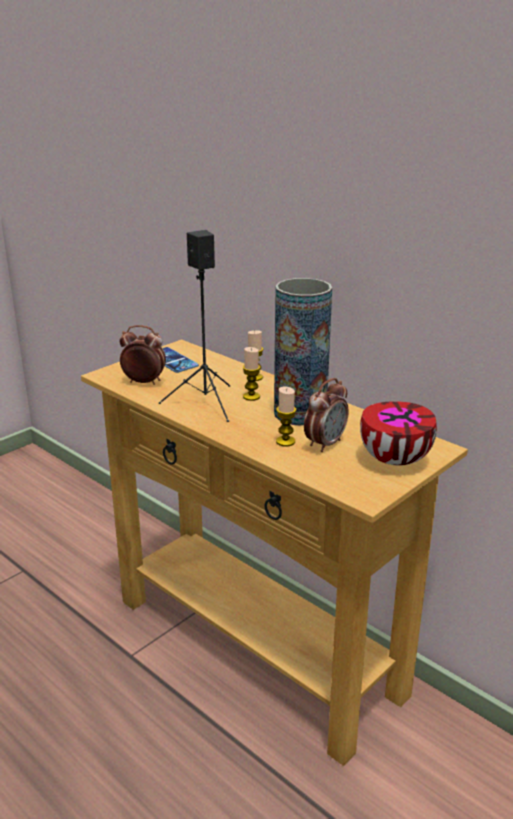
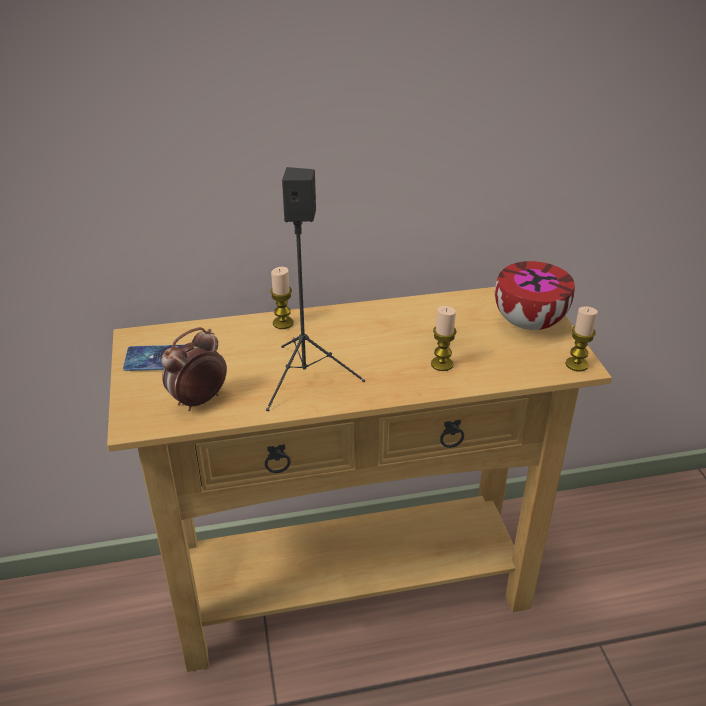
camera: 55 degrees left, 10 degrees up
candle [242,347,261,401] -> candle moved to [565,306,598,371]
vase [274,278,332,426] -> none
alarm clock [304,378,349,452] -> none

